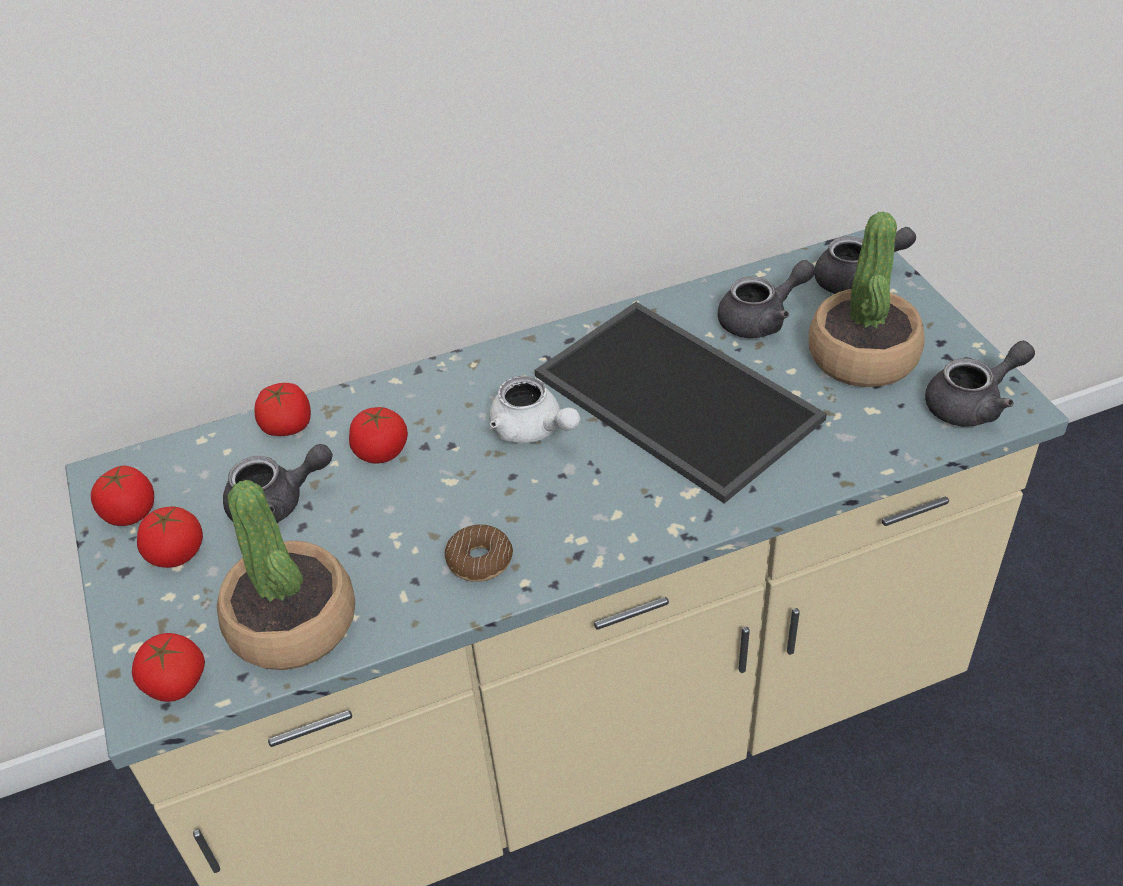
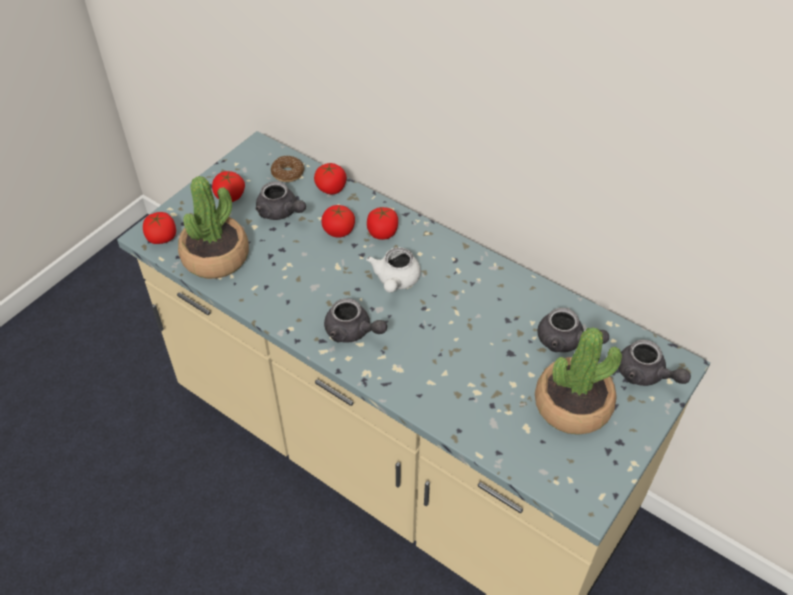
camera: 55 degrees right, 5 degrees up
tomato [91,466,154,526] -> tomato moved to [367,207,398,240]
donut [445,524,513,582] -> donut moved to [271,156,304,182]
tray [535,302,827,504] -> none
grey teapot [925,341,1035,427] -> grey teapot moved to [324,298,387,342]

